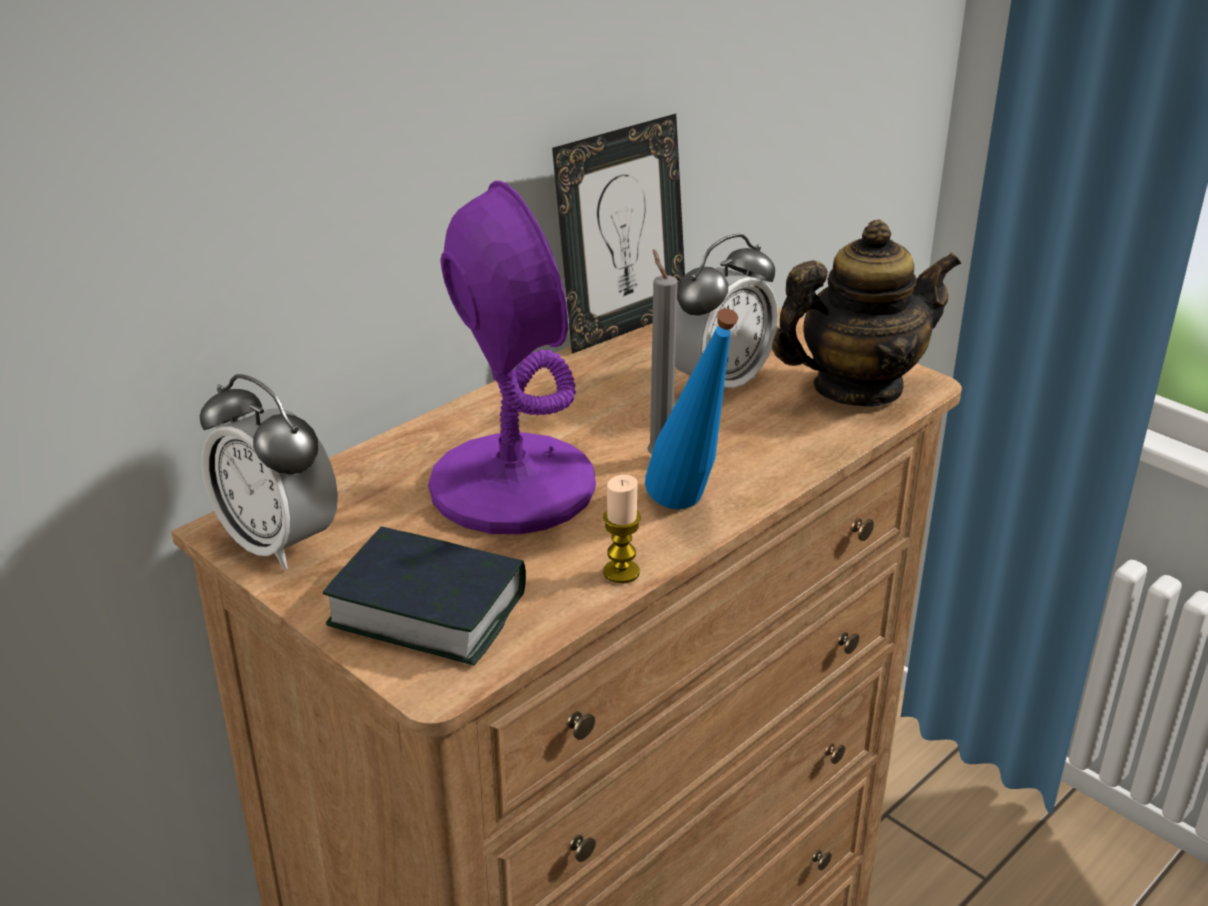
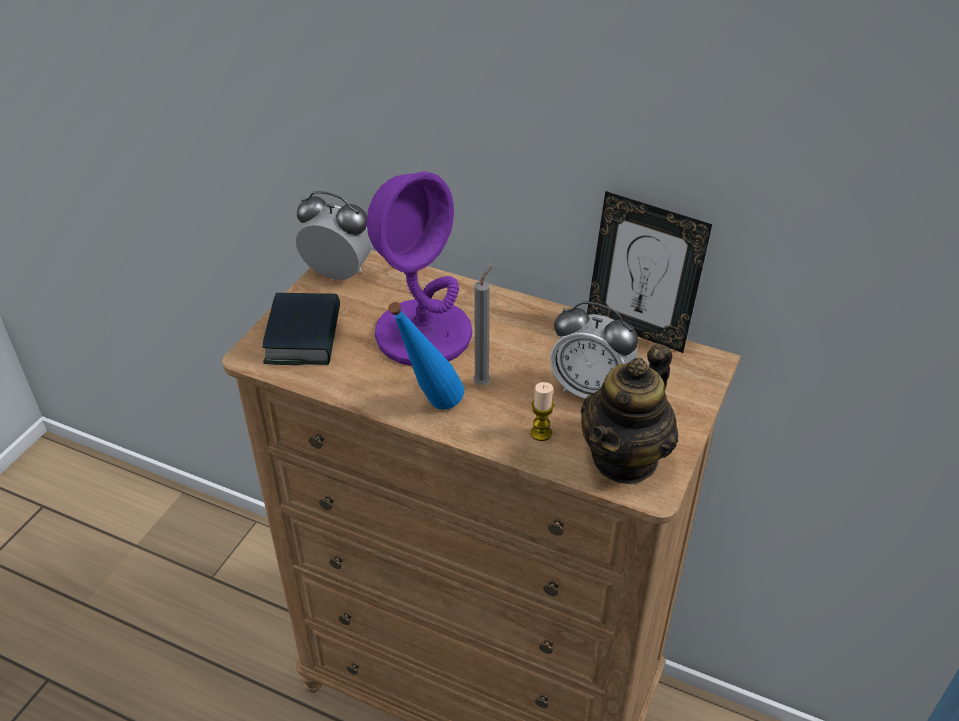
camera: 70 degrees right, 10 degrees up
alarm clock [200,374,338,570] -> alarm clock turned 90 degrees clockwise [296,191,372,280]
candle [603,475,641,583] -> candle moved to [530,382,554,441]
teapot [772,220,961,407] -> teapot turned 75 degrees clockwise [581,344,678,484]

